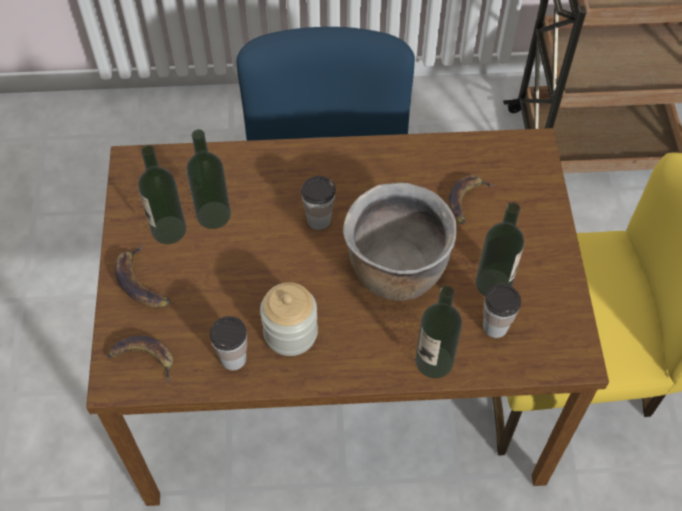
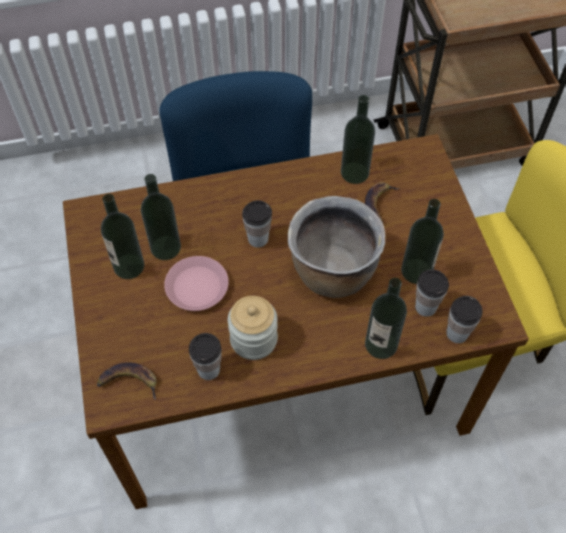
camera: 10 degrees left, 0 degrees up
banana [114,245,171,308] -> none
none -> pink plate [164,256,229,311]
none -> bottle [341,95,375,184]
none -> cup [446,296,483,343]

